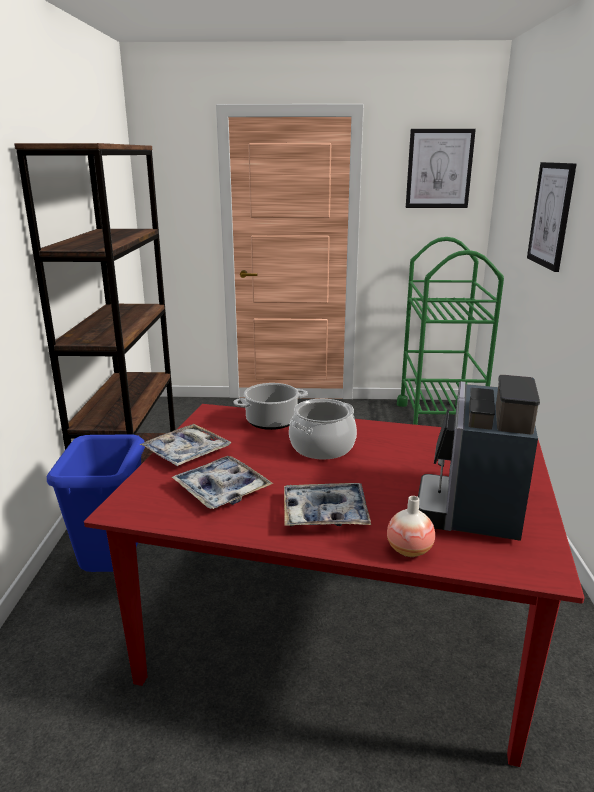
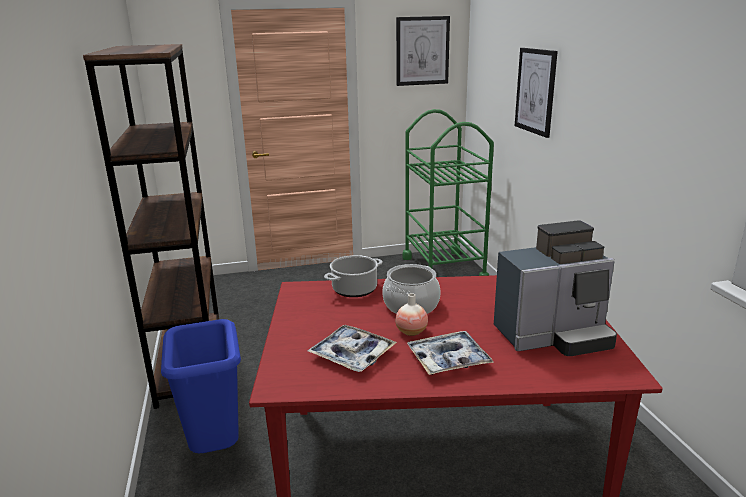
camera: 15 degrees left, 0 degrees up
tray [140,424,232,466] -> none
vase [387,496,435,557] -> vase moved to [395,293,428,336]
coffee machine [418,375,540,541] -> coffee machine turned 105 degrees counterclockwise [494,220,617,356]

